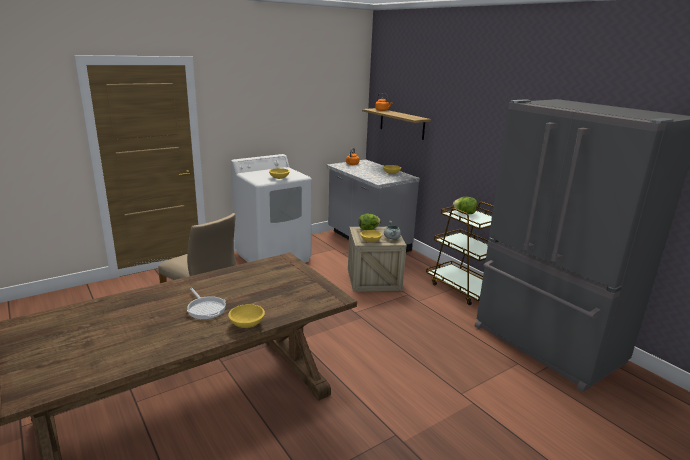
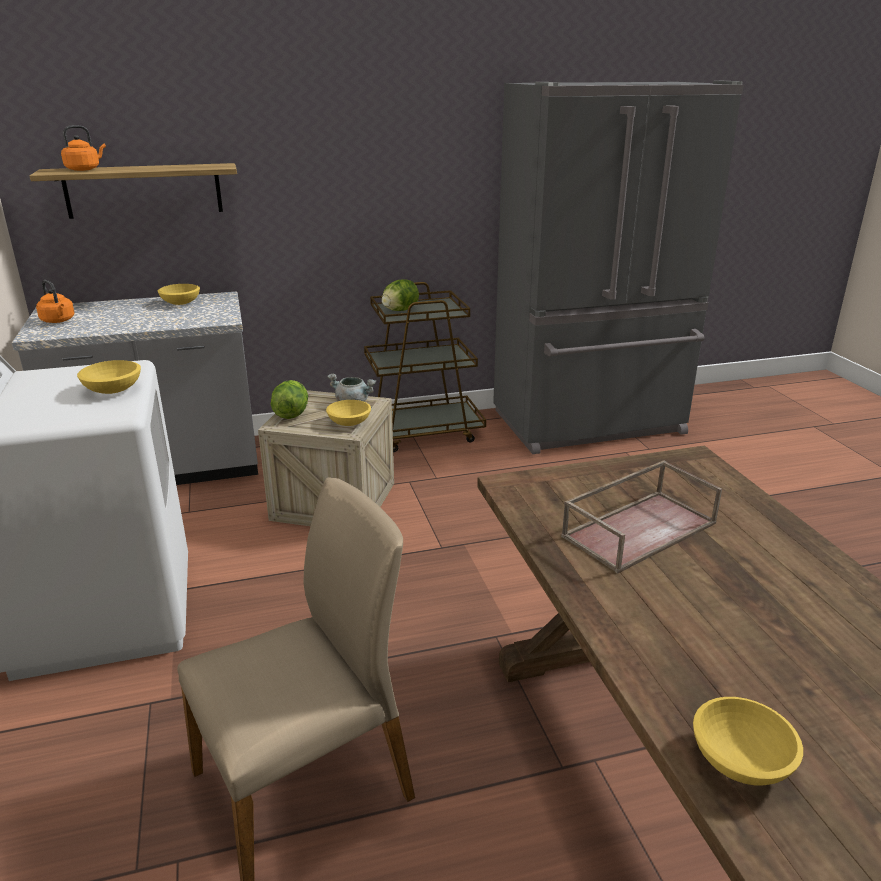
camera: 70 degrees left, 5 degrees up
frying pan [187,288,226,319] -> none
yellow bowl [228,304,265,328] -> yellow bowl moved to [693,697,803,786]
none -> brown tray [561,460,722,574]

